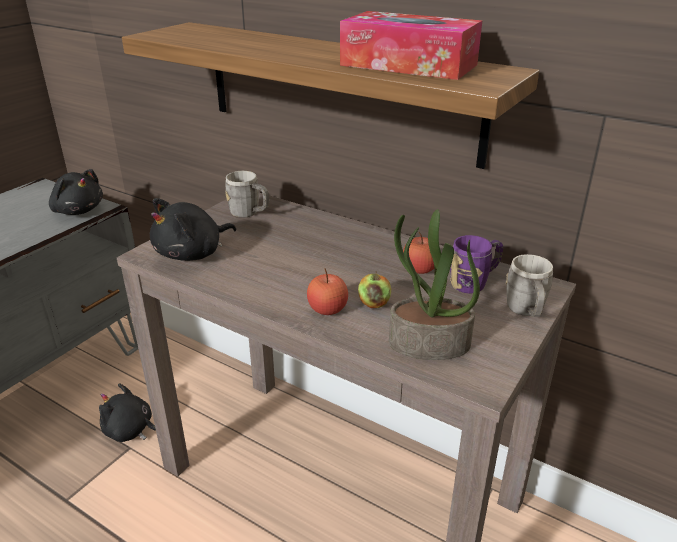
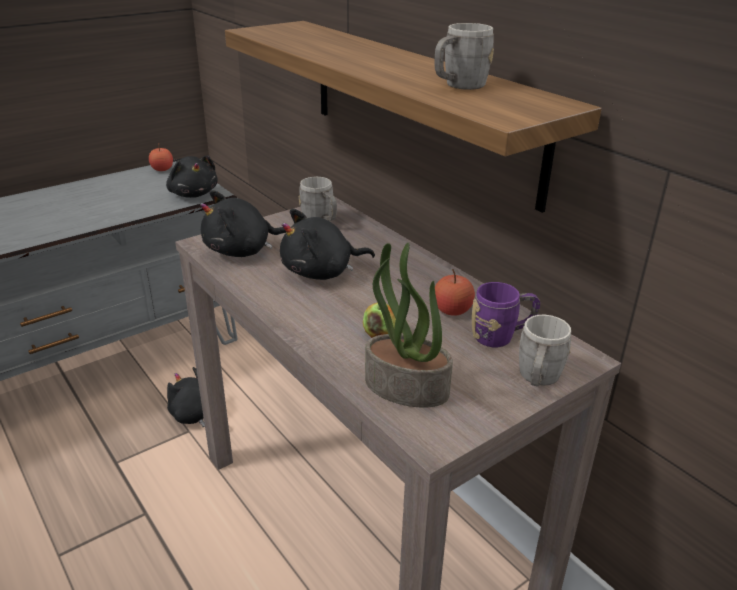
camera: 20 degrees right, 0 degrees up
apple [307,268,348,315] -> apple moved to [149,147,173,171]
tissue box [340,11,483,80] -> grey mug [434,23,494,90]
none -> black plush toy [280,209,375,280]

